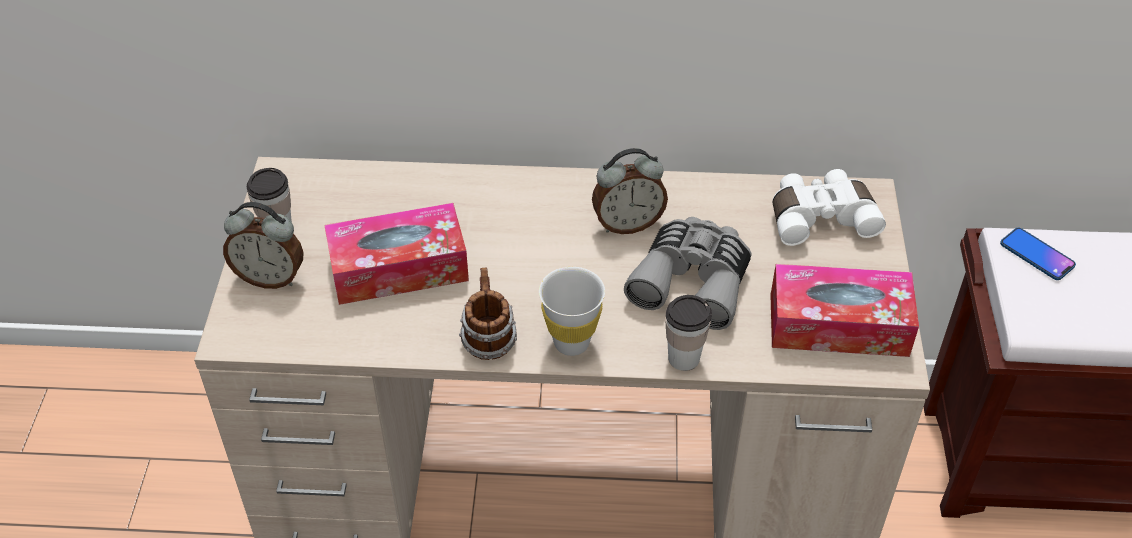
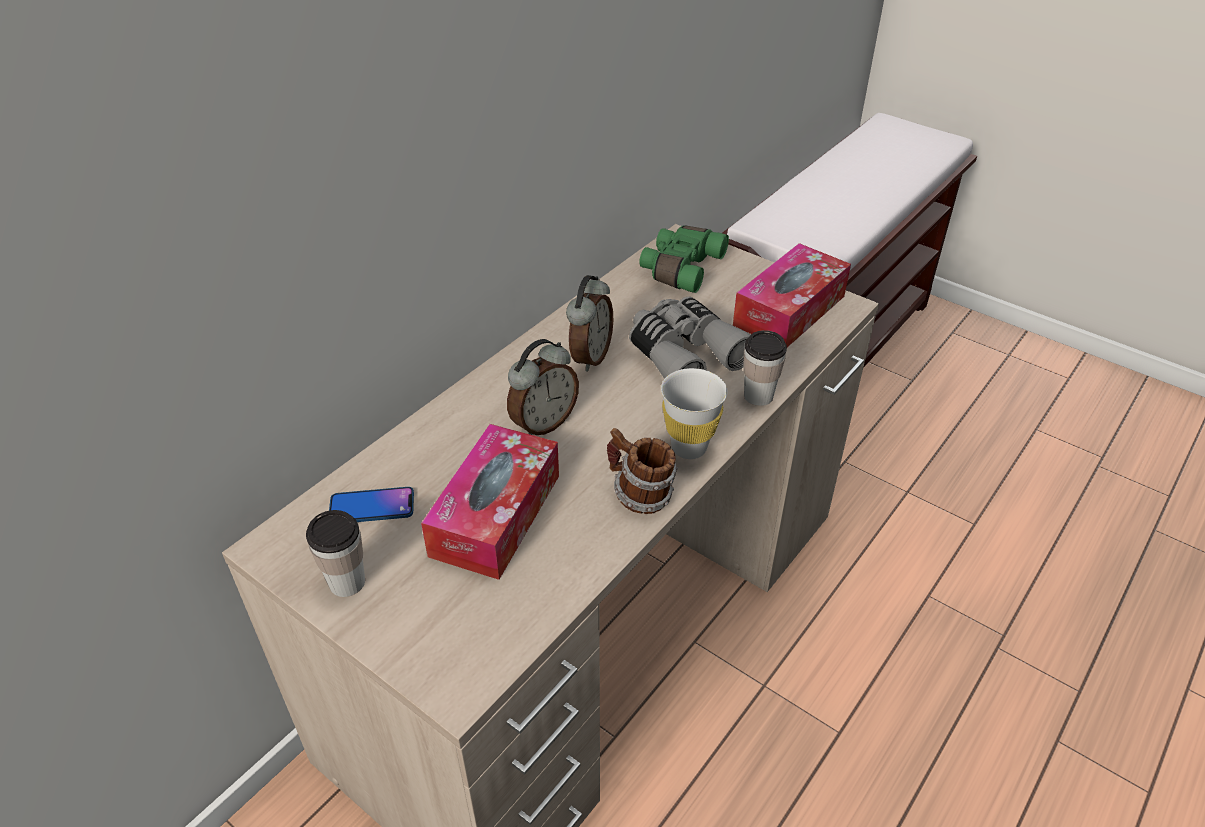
camera: 55 degrees left, 5 degrees down
alarm clock [223,202,304,289] -> alarm clock moved to [507,339,579,435]
white binoculars [773,169,886,246] -> green binoculars [639,225,729,293]
phone [1000,228,1076,280] -> phone moved to [329,487,414,522]

